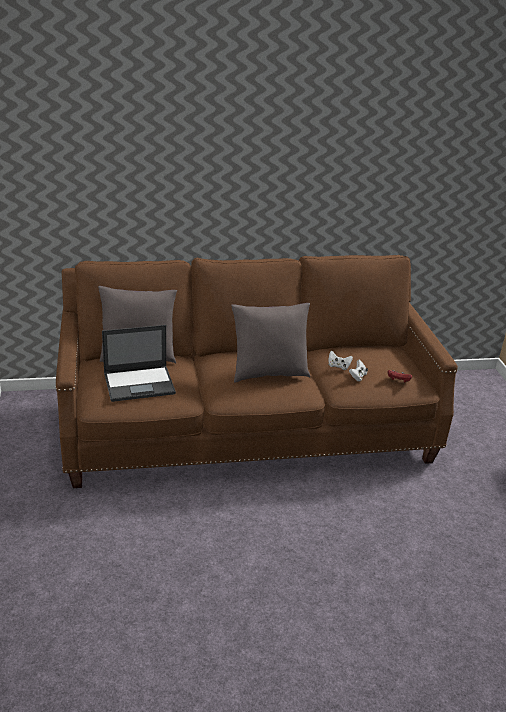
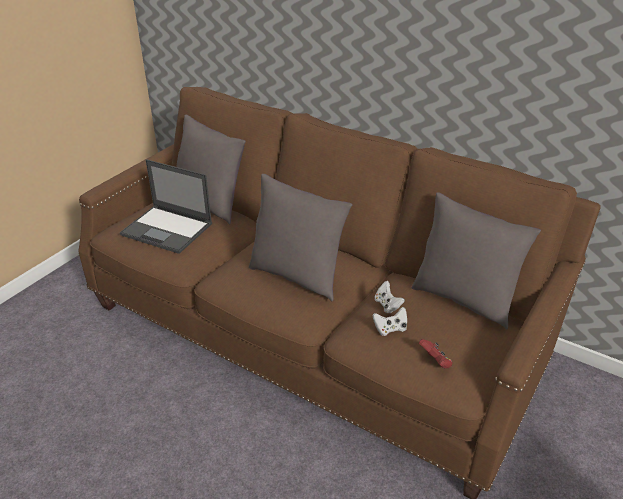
camera: 45 degrees right, 5 degrees up
none -> grey pillow [412,192,541,330]

